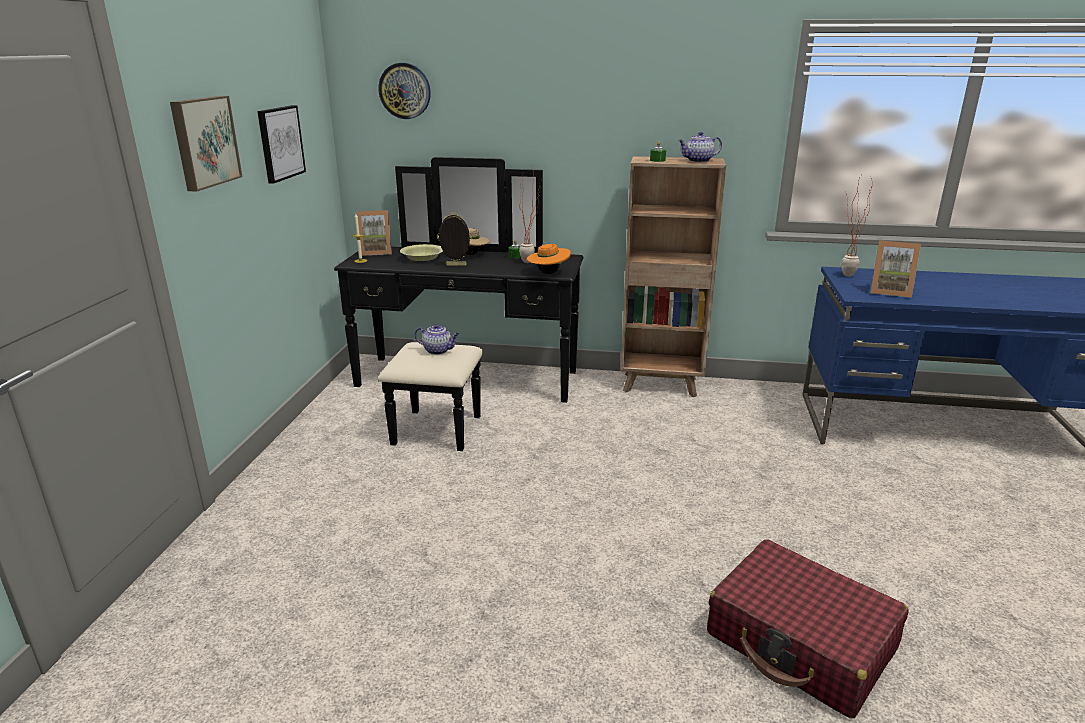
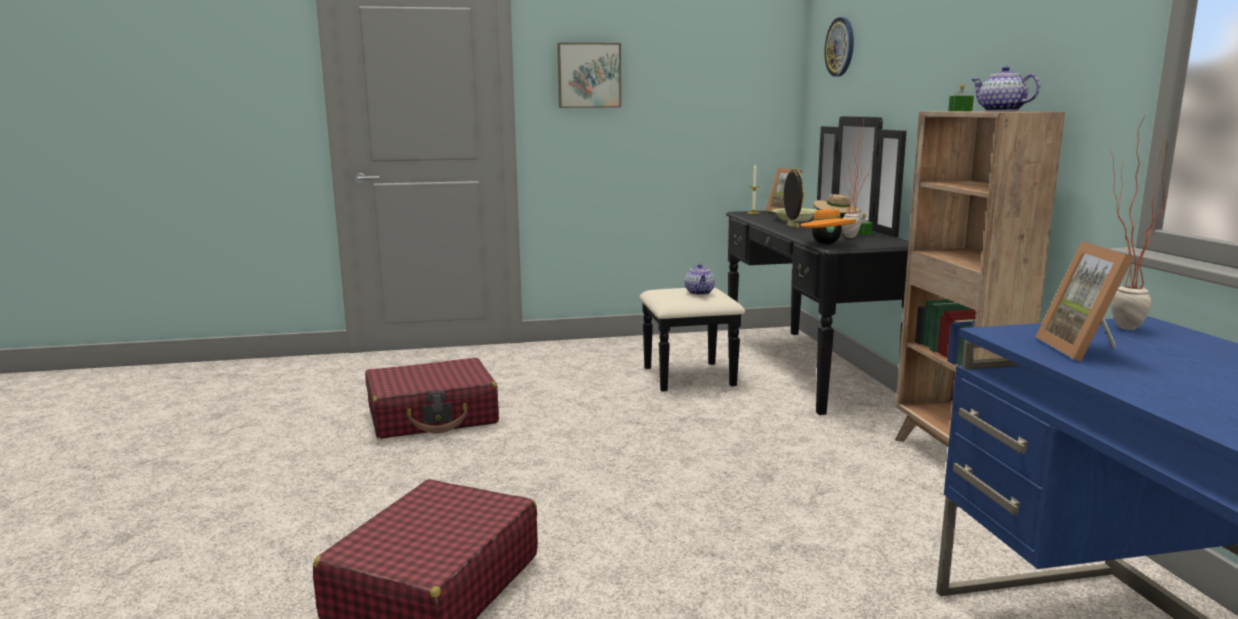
camera: 70 degrees right, 10 degrees down
picture [257,105,306,183] -> none
none -> red suitcase [365,358,499,439]

